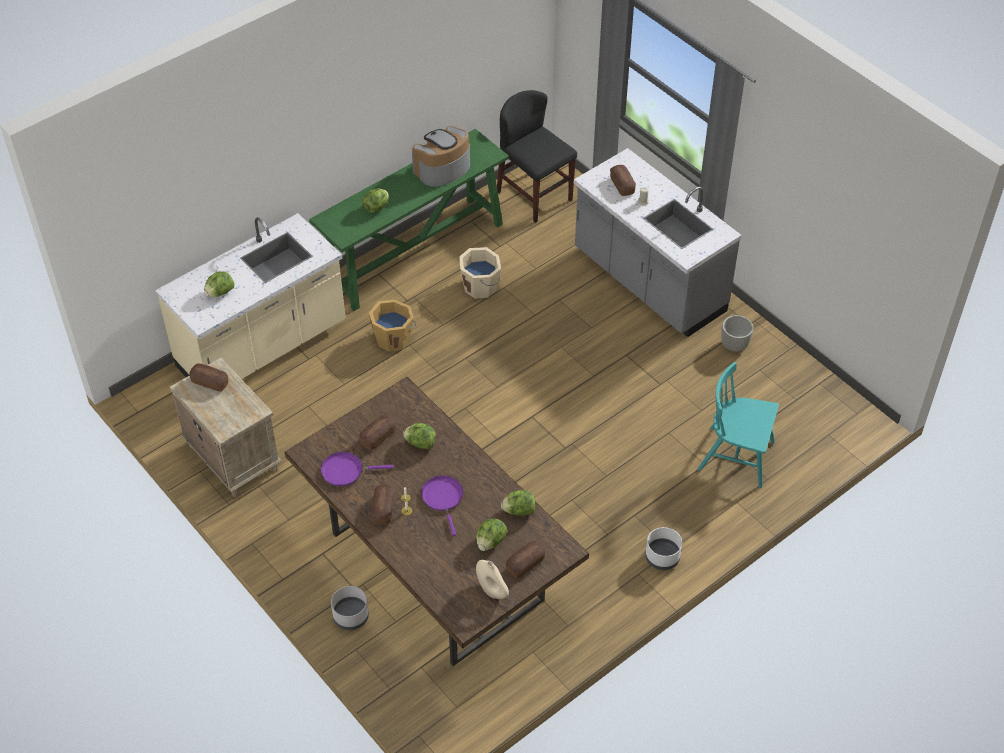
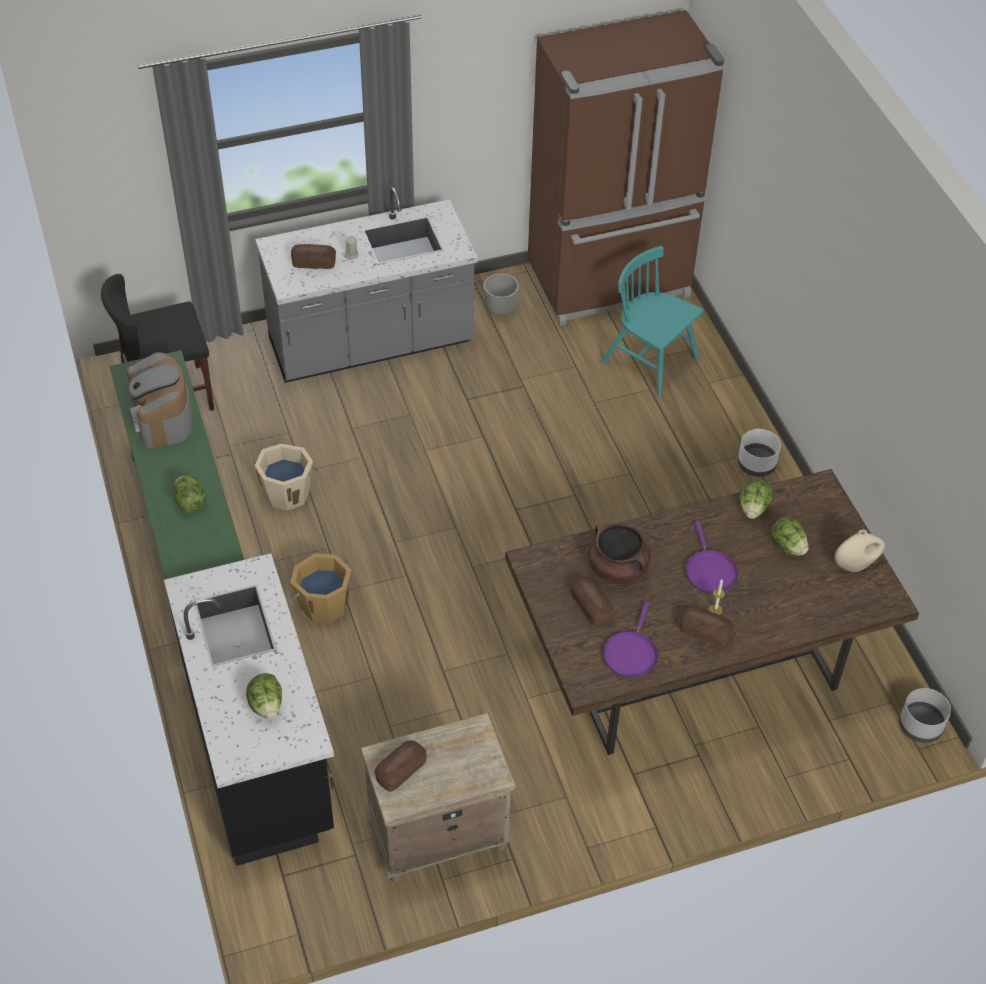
camera: 70 degrees left, 0 degrees up
beige counter [155,213,346,379] -> black counter [164,553,334,866]
grey planter [331,586,369,630] -> grey planter moved to [899,688,951,743]
lettuce [403,423,436,450] -> brown cooking pot [588,524,651,584]
purple frying pan [421,475,463,536] -> purple frying pan turned 105 degrees counterclockwise [686,521,738,593]
bread [506,541,546,579] -> none
turquoise chair [697,362,779,488] -> turquoise chair turned 90 degrees clockwise [601,246,703,397]
none -> brown fridge [528,10,724,326]

